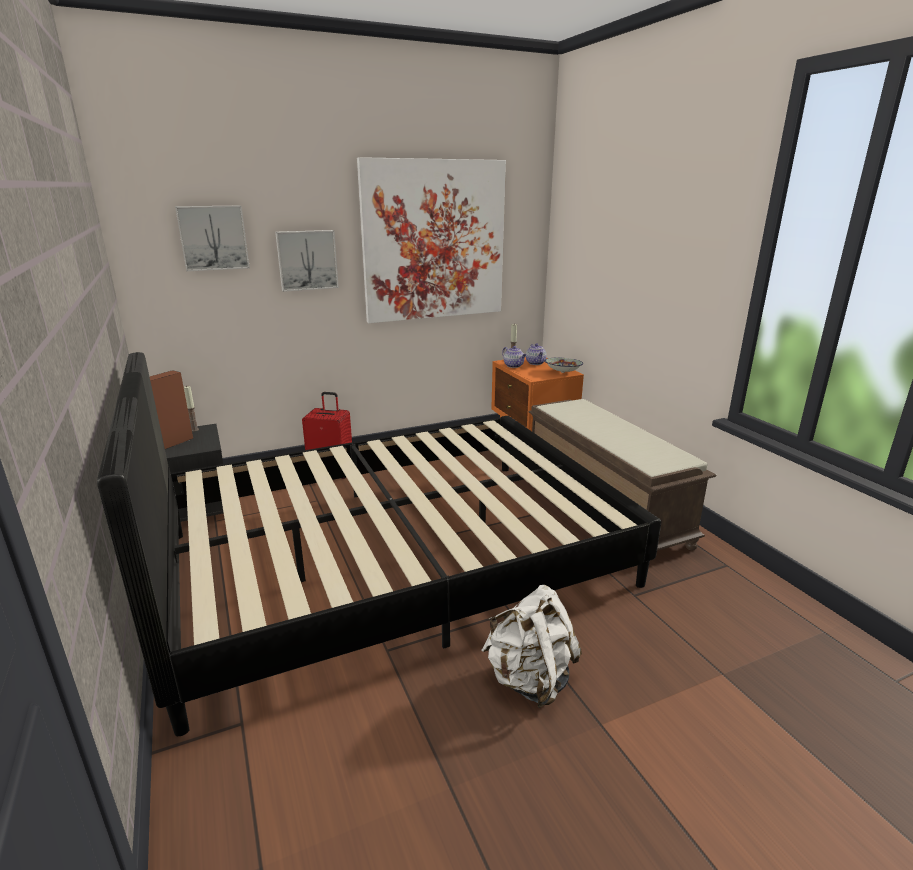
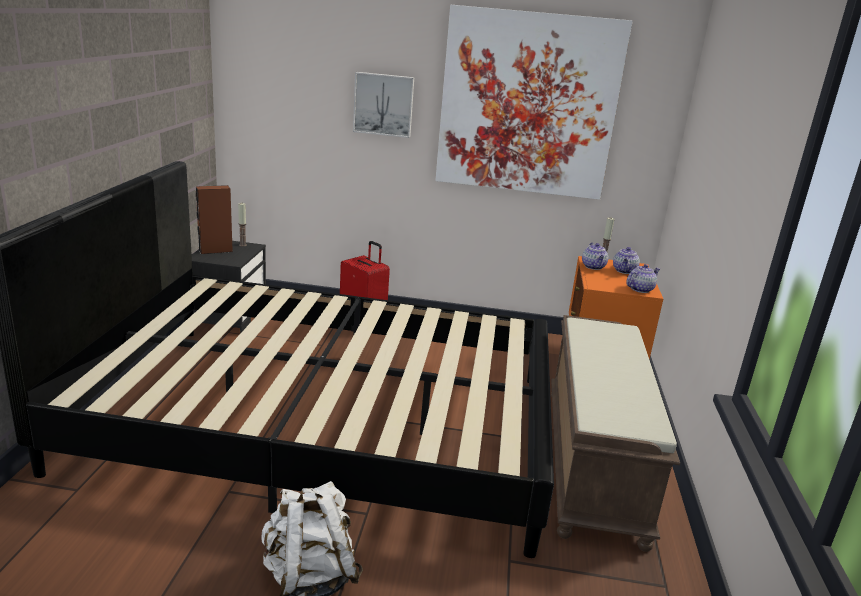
camera: 30 degrees right, 0 degrees up
picture [175,206,250,271] -> none
bowl [545,358,583,373] -> teapot [626,264,660,293]

